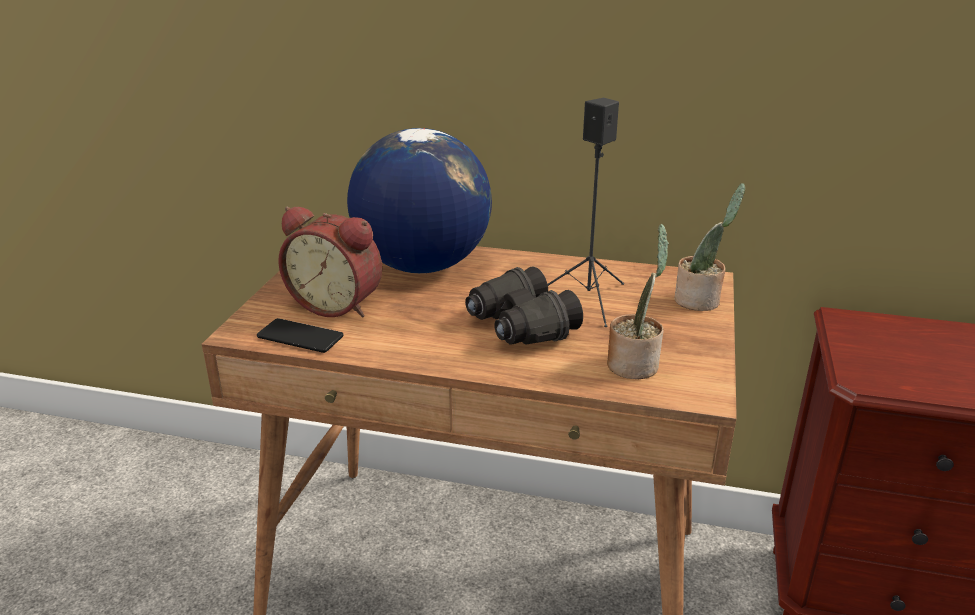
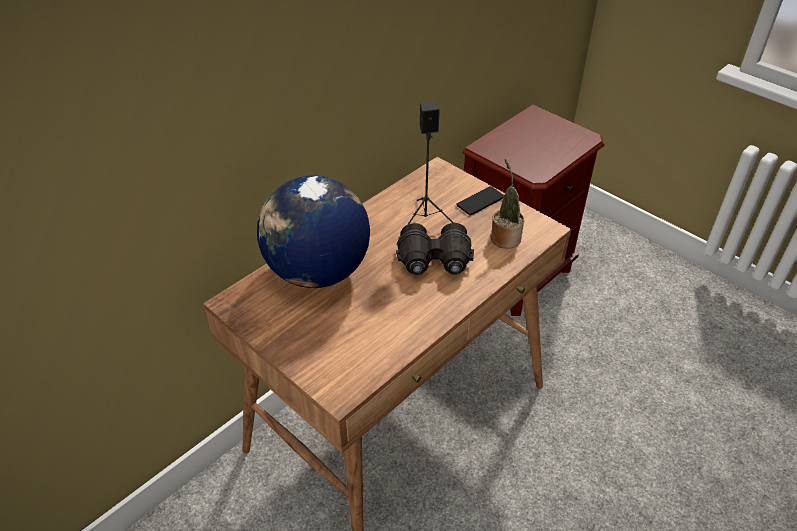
camera: 60 degrees left, 15 degrees up
phone [257,318,343,353] -> phone moved to [456,186,504,215]
alarm clock [278,206,382,317] -> none
potted plant [675,183,745,311] -> none

